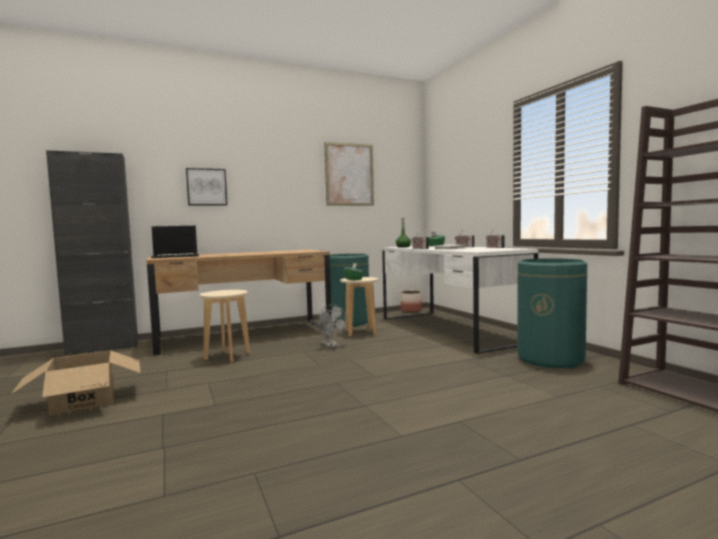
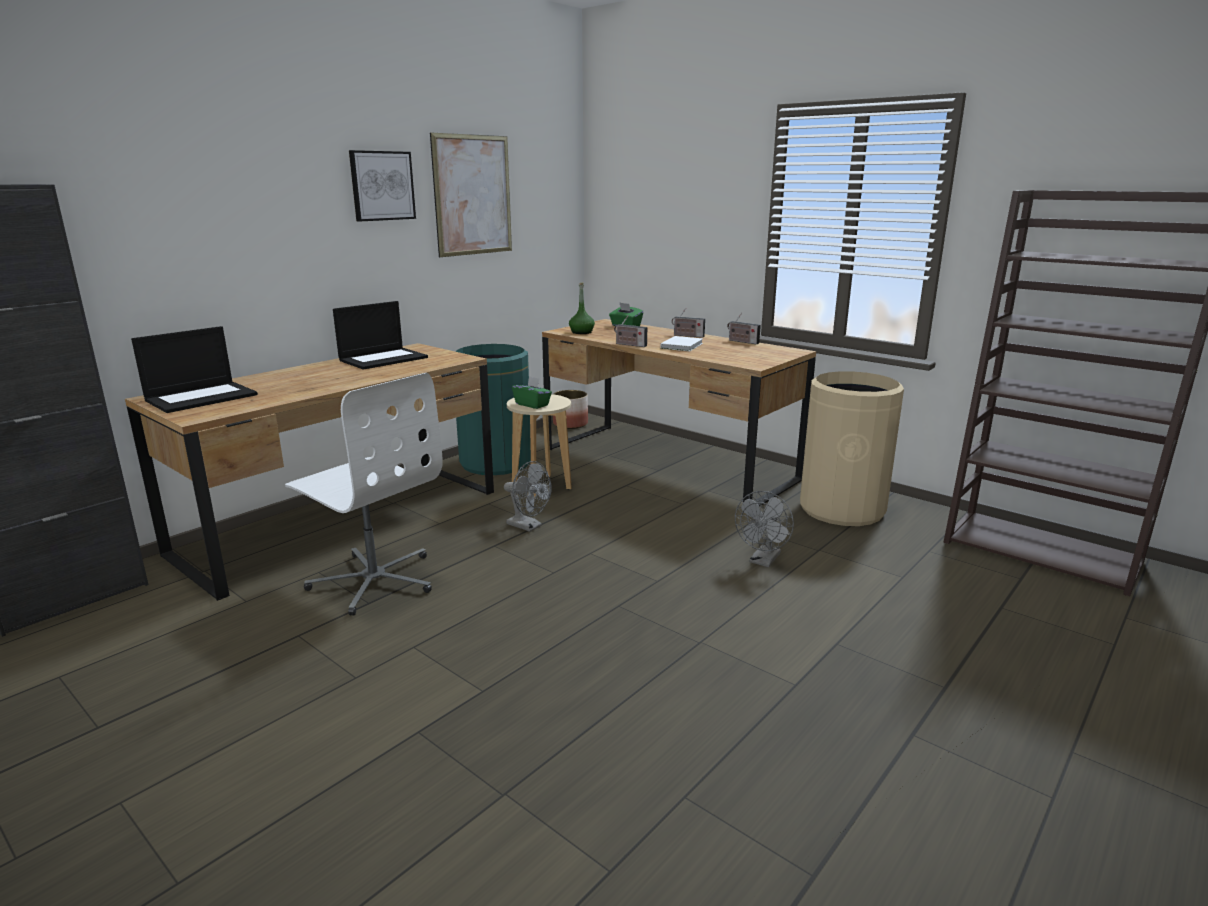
camera: 25 degrees left, 15 degrees up
cardboard box [11,350,140,416] -> none
picture [186,168,227,205] -> picture moved to [349,150,416,222]
beige stool [200,290,250,363] -> white office chair [285,373,443,616]
white desk [382,246,538,354] -> brown desk [542,319,816,507]
green trash can [517,258,587,368] -> beige trash can [800,371,904,526]
none -> laptop [333,301,428,370]
none -> grey fan [735,491,794,567]

